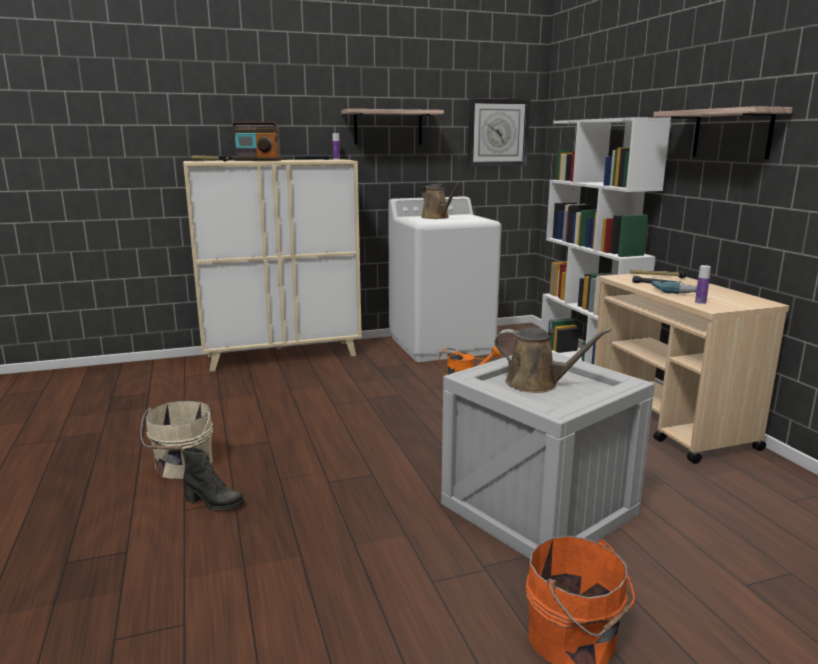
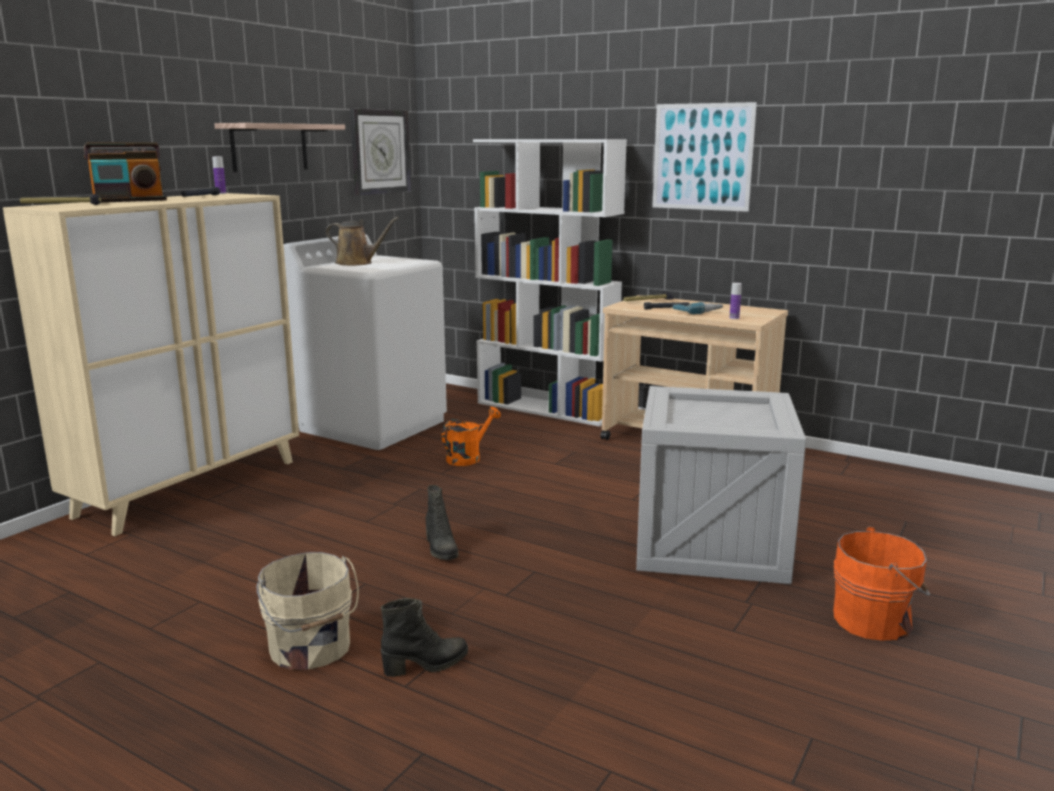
camera: 40 degrees left, 0 degrees up
brown watering can [494,328,611,393] -> none
shelf [653,106,793,160] -> picture [652,102,757,212]
none -> black boot [426,485,459,560]

